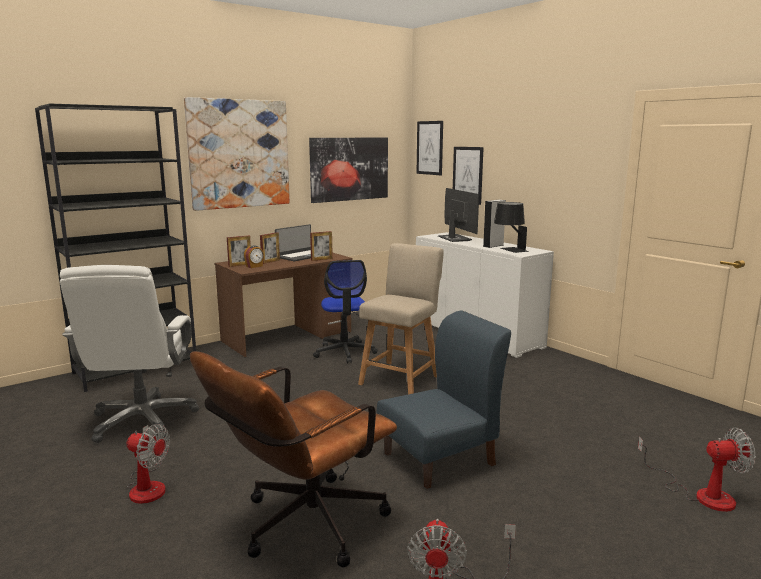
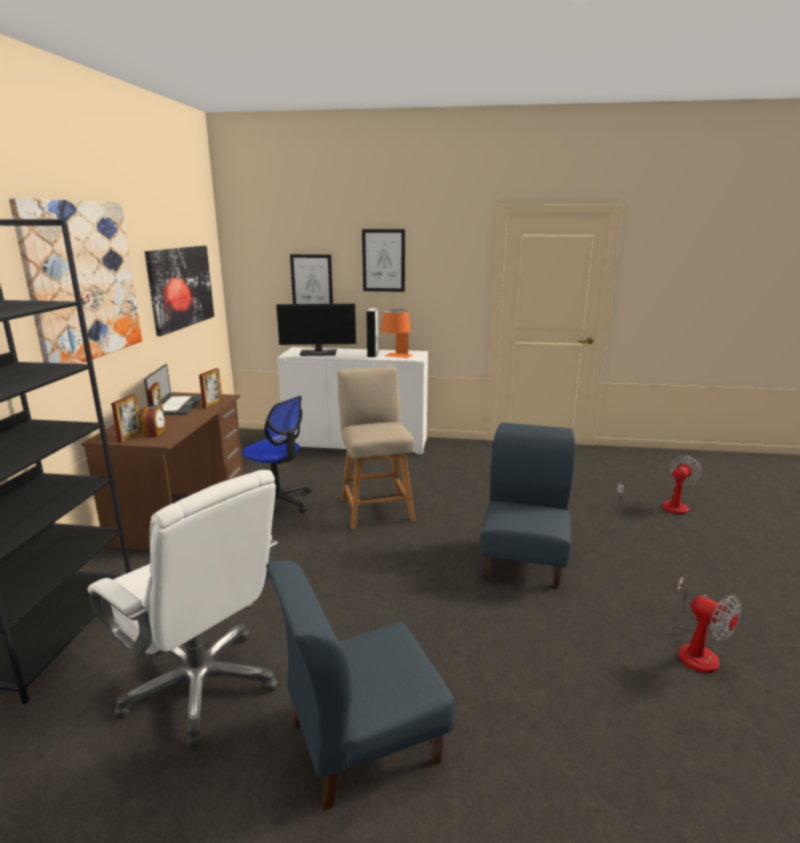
camera: 45 degrees left, 5 degrees up
fan [127,424,170,504] -> blue chair [266,561,455,811]
brown office chair [190,351,397,568] -> none
picture [417,121,443,175] -> picture moved to [362,229,405,292]
monitor [438,188,479,242] -> monitor turned 150 degrees clockwise [276,304,356,356]
black table lamp [494,202,529,253] -> orange table lamp [381,309,412,358]

